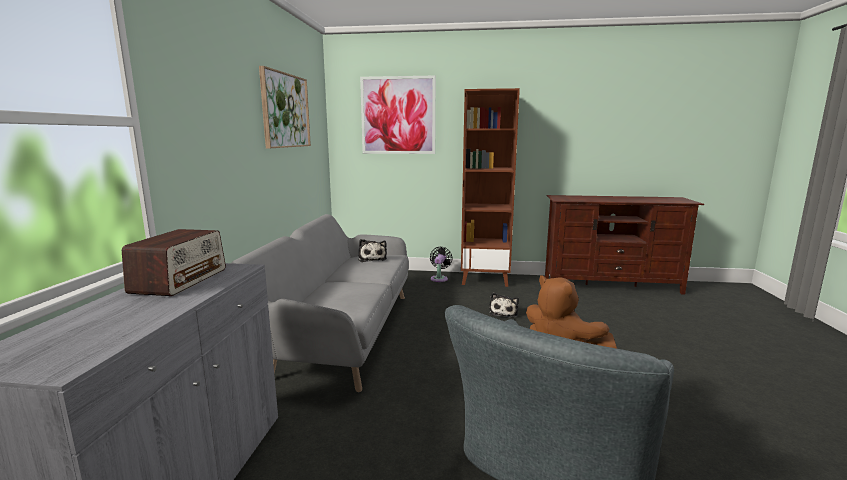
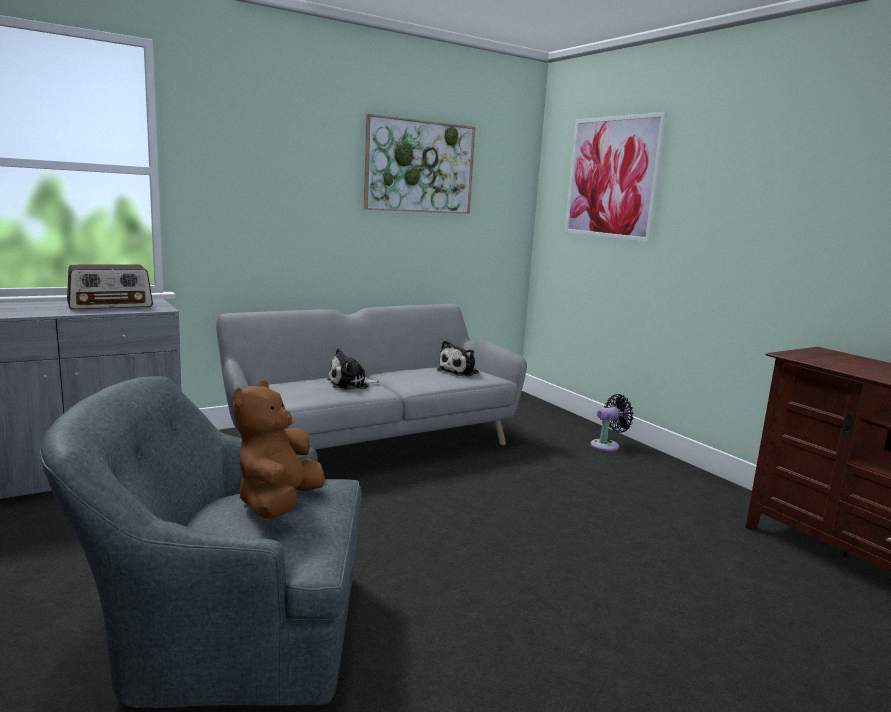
camera: 50 degrees right, 0 degrees up
brown bookcase [461,88,520,287] -> none
plush toy [489,292,519,318] -> plush toy moved to [327,348,379,390]

